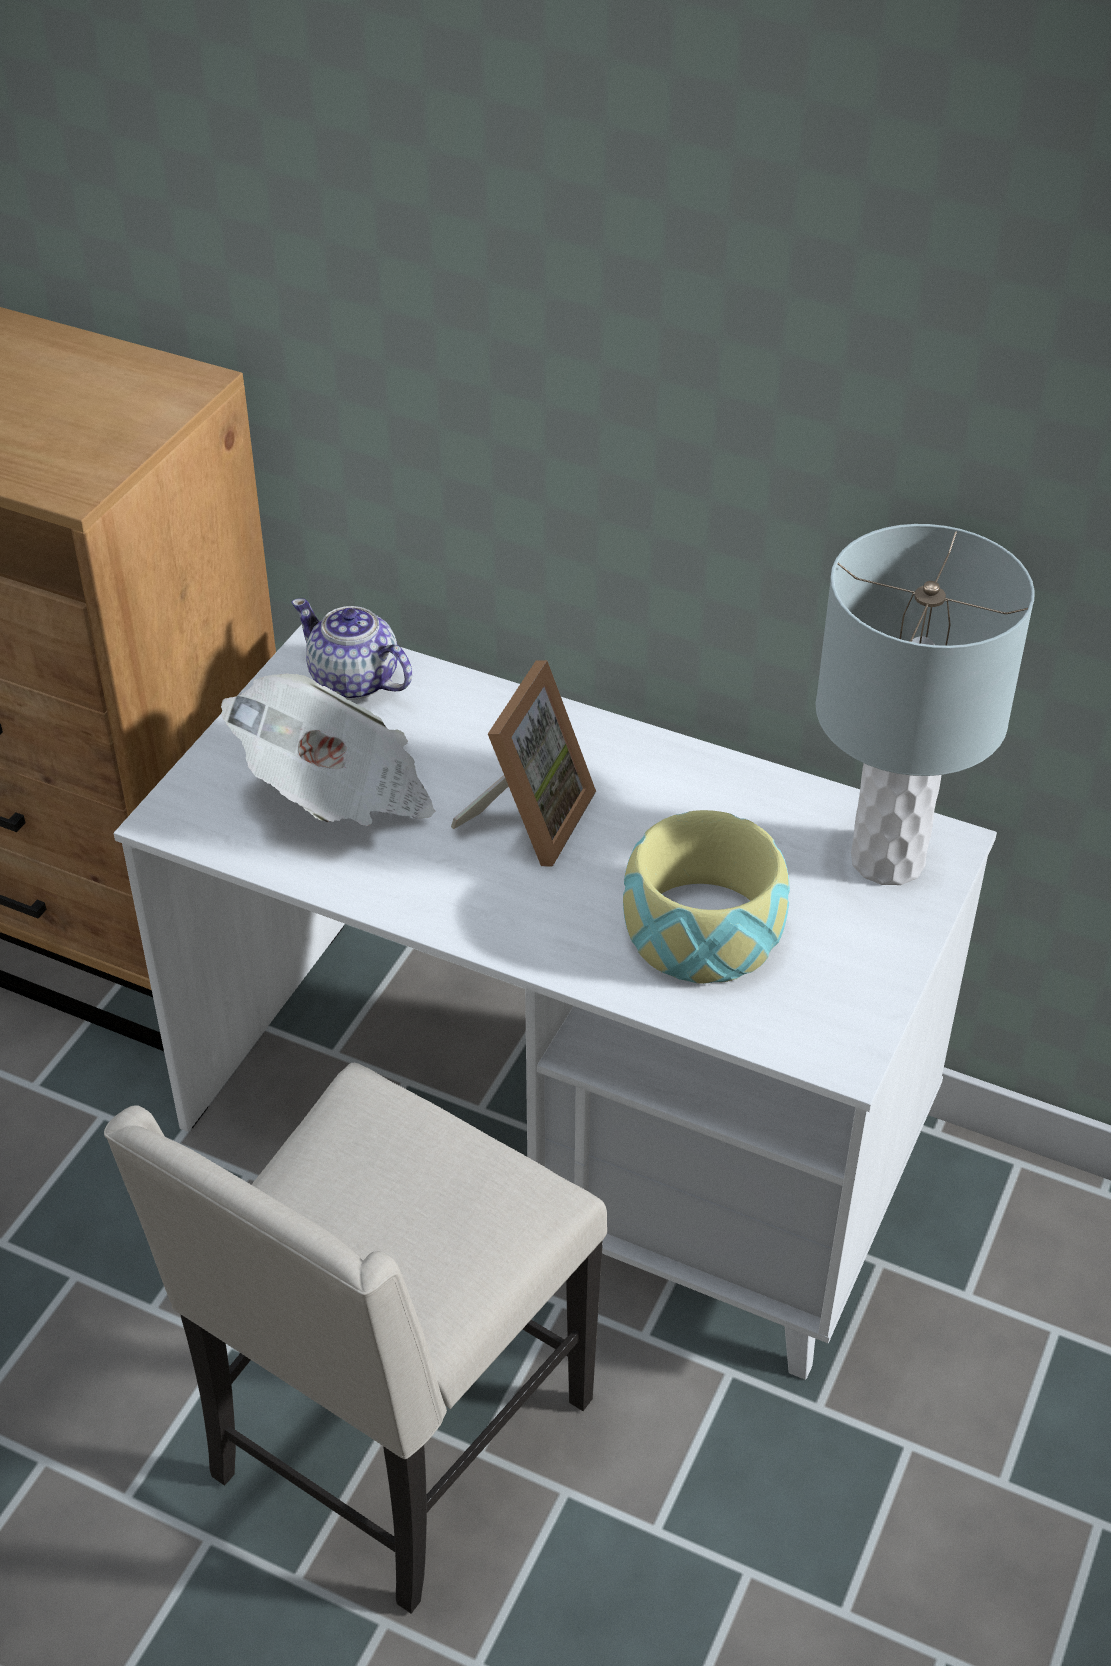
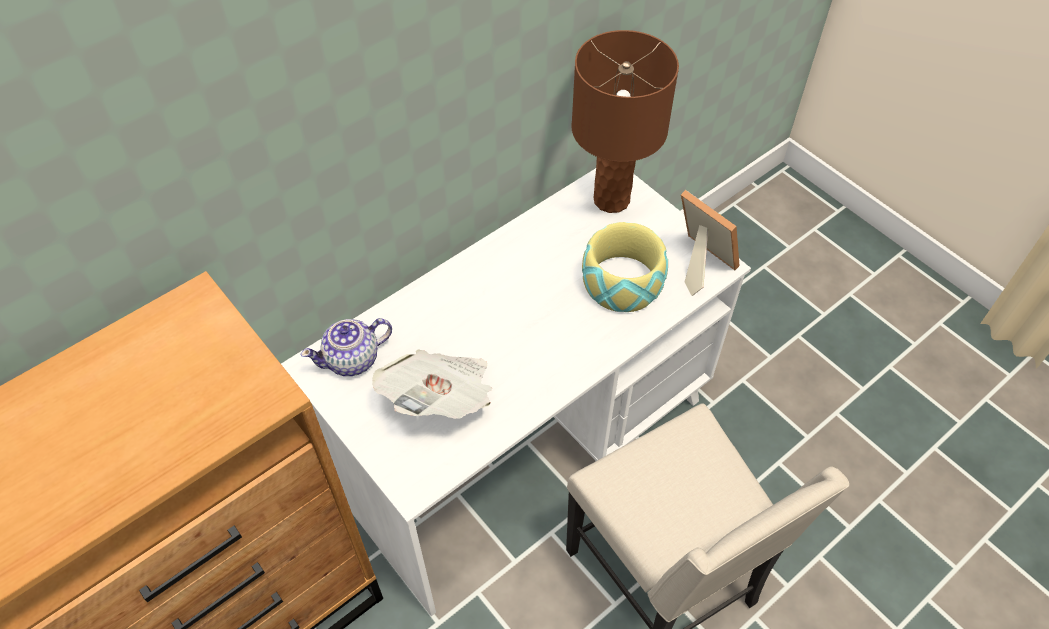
camera: 65 degrees left, 10 degrees up
picture frame [451,660,596,867] -> picture frame moved to [681,190,740,296]
grey table lamp [816,524,1035,885] -> brown table lamp [571,30,679,213]

